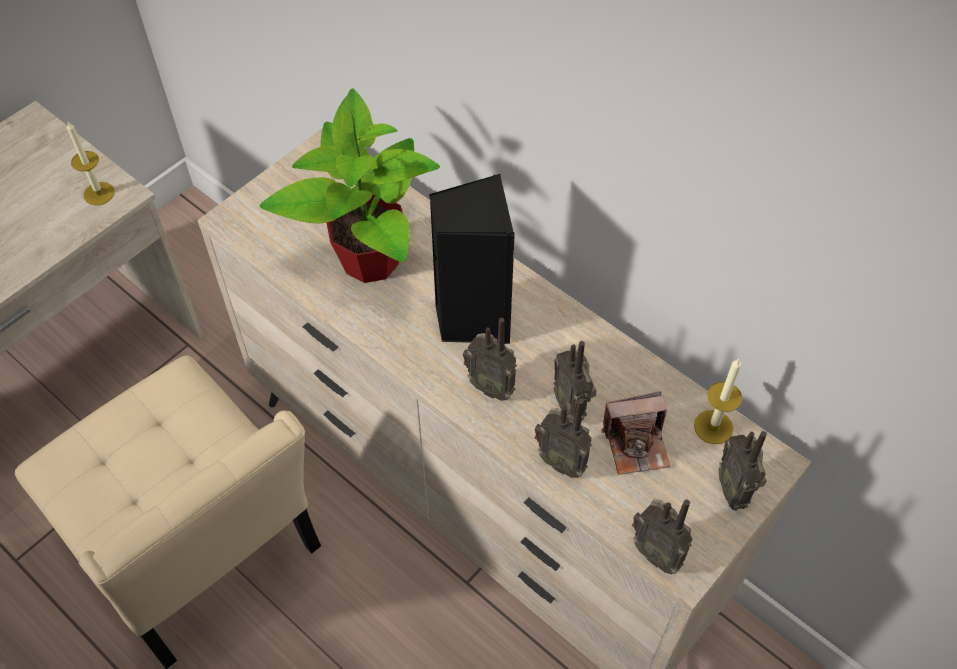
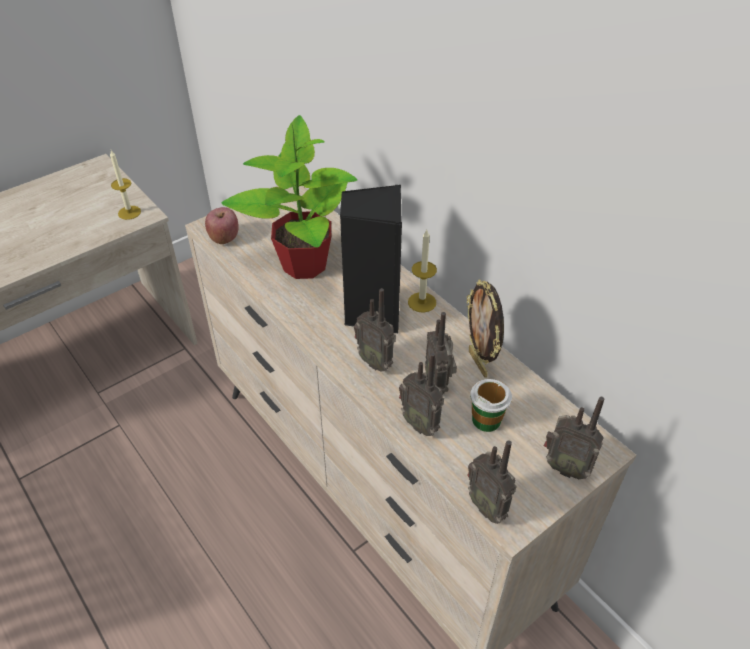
camera: 10 degrees right, 10 degrees down
beige chair [15,355,321,669] -> none
camera [601,391,670,475] -> cup [470,379,512,432]
candle [694,358,742,444] -> candle moved to [408,230,437,313]
radio [718,431,767,511] -> radio turned 60 degrees counterclockwise [544,397,604,479]
none -> apple [205,207,239,244]
none -> picture frame [467,280,504,378]

